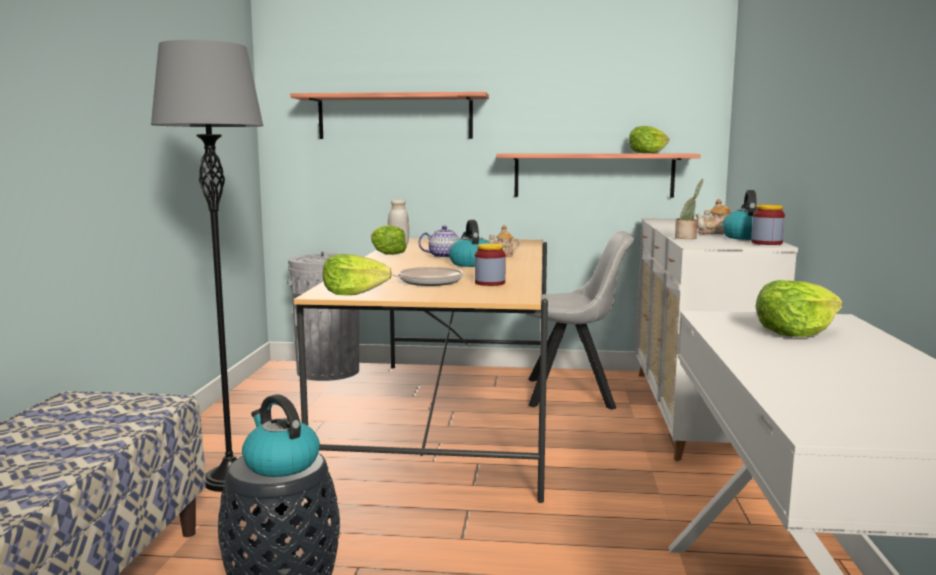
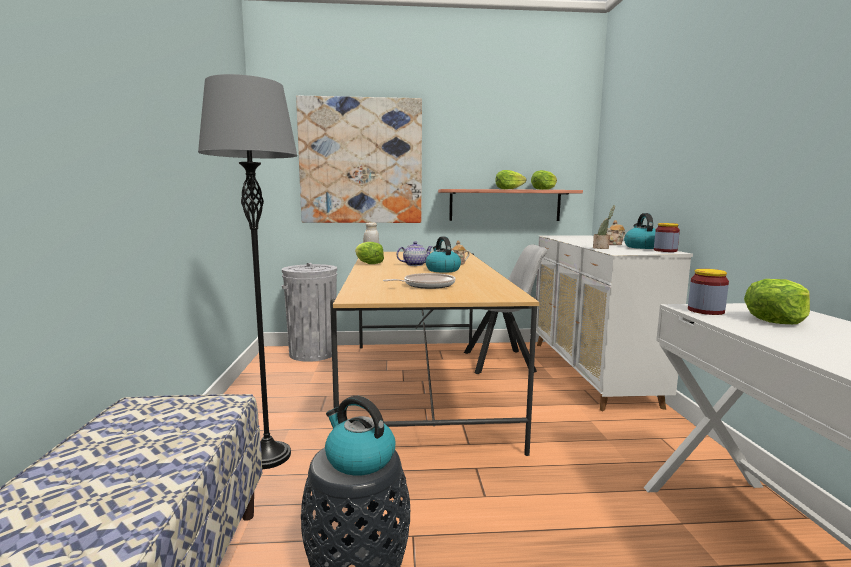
camera: 10 degrees left, 0 degrees up
shelf [290,92,489,139] -> picture [296,96,422,223]
lettuce [323,254,392,295] -> lettuce moved to [495,170,526,189]
jar [475,243,506,286] -> jar moved to [688,269,729,315]

